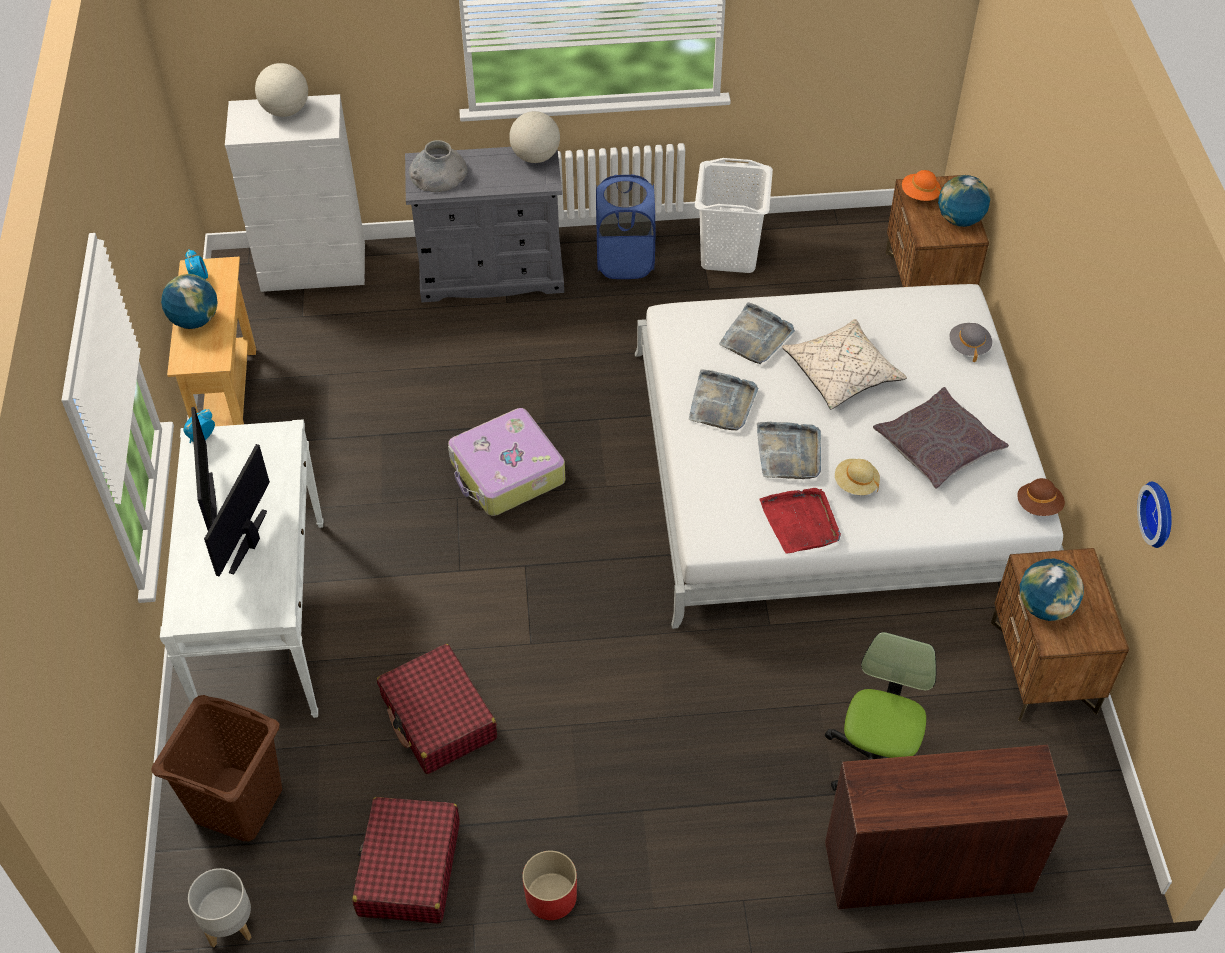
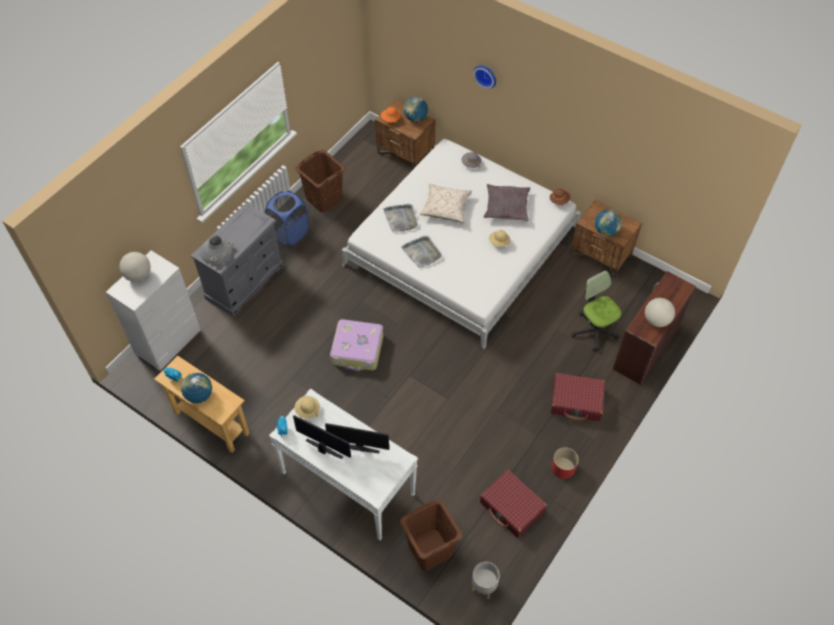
camera: 50 degrees left, 5 degrees up
monitor [204,444,270,577] -> monitor turned 45 degrees counterclockwise [325,423,389,453]
red suitcase [377,644,497,774] -> red suitcase moved to [551,373,605,421]
globe [509,111,560,163] -> globe moved to [645,298,675,327]
white laundry basket [695,158,773,273] -> brown laundry basket [295,150,346,212]
grey tray [757,422,821,479] -> none
red tray [759,488,841,554] -> none
wall clock [1137,481,1172,548] -> wall clock moved to [473,65,496,89]
none -> beige hat [294,396,320,419]

